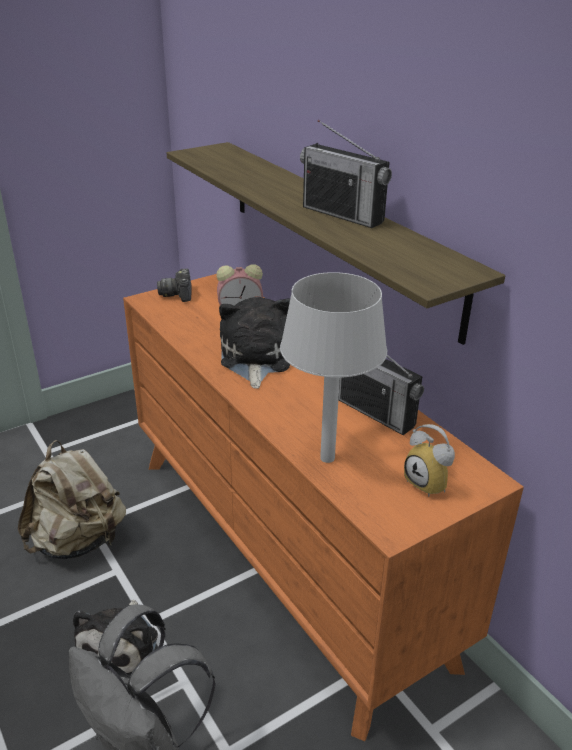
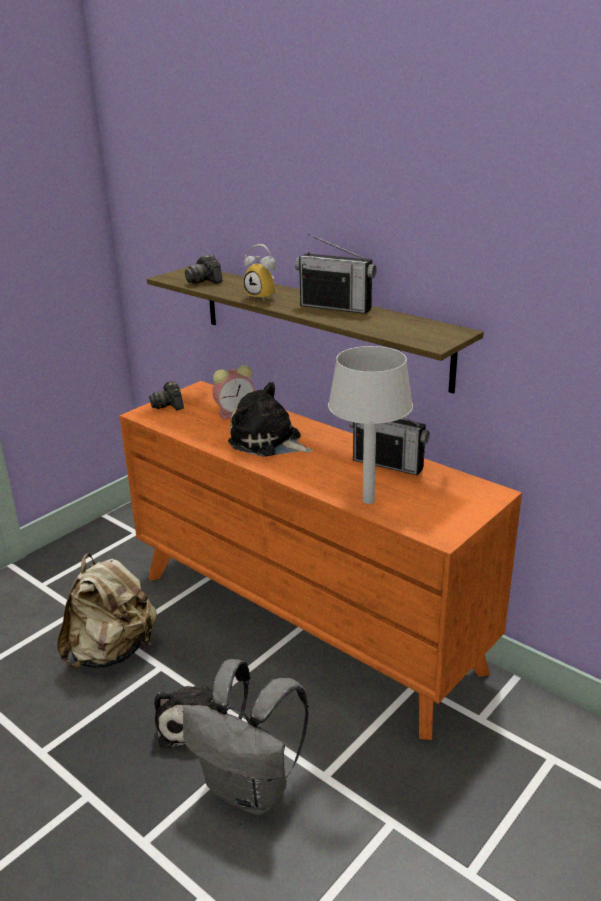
camera: 15 degrees left, 5 degrees down
plush toy [219,297,290,389] -> plush toy turned 45 degrees counterclockwise [228,382,313,457]
alarm clock [404,424,455,497] -> alarm clock moved to [243,244,276,300]
none -> camera [185,254,223,284]

